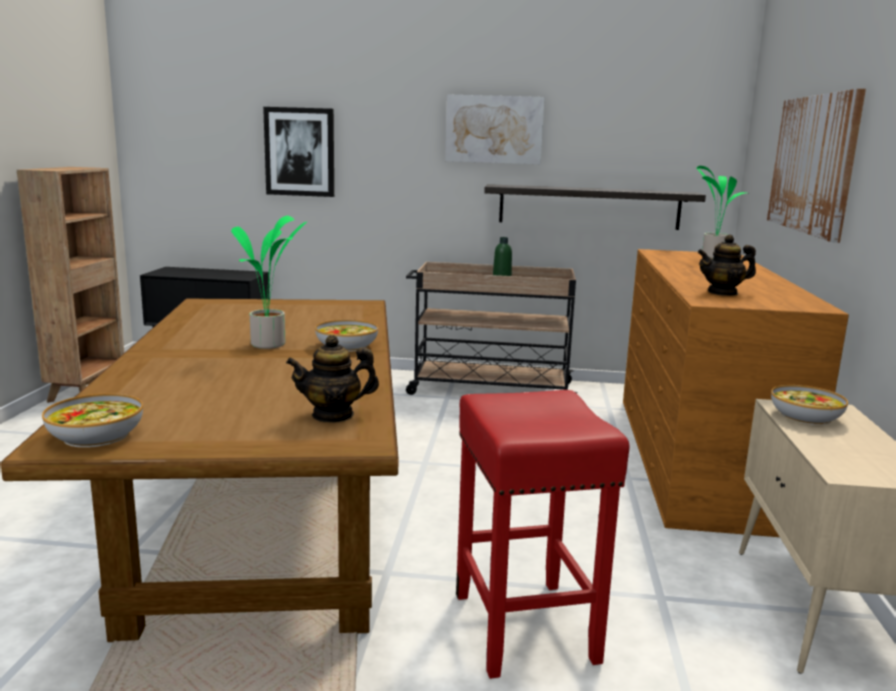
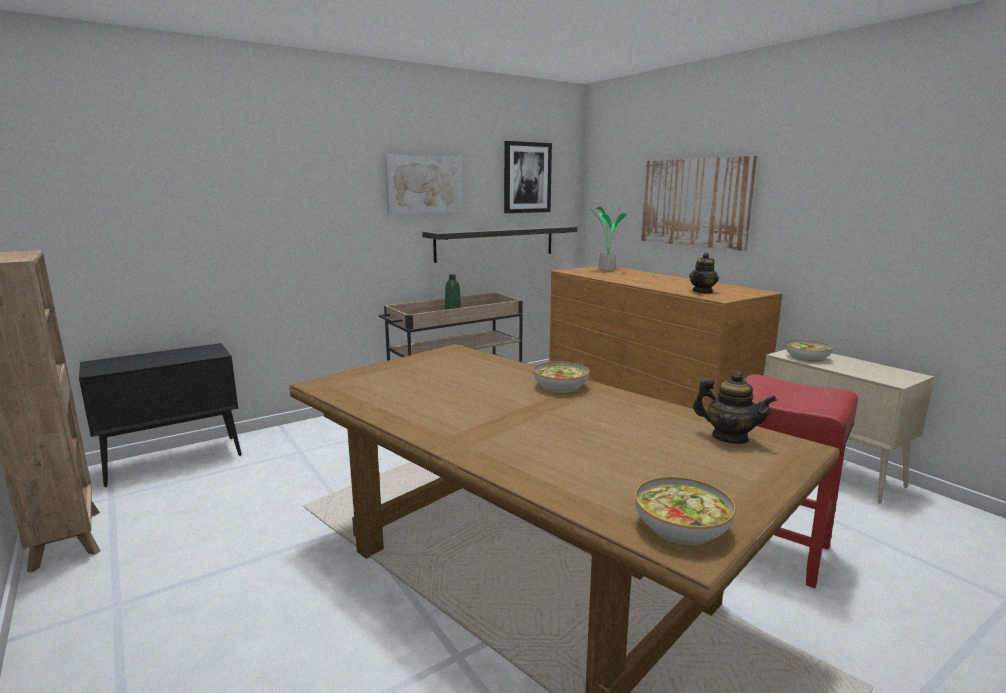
camera: 40 degrees left, 0 degrees up
potted plant [231,216,307,349] -> none
picture [263,107,334,197] -> picture moved to [504,141,552,213]
teapot [286,335,379,423] -> teapot turned 90 degrees counterclockwise [693,371,777,444]

